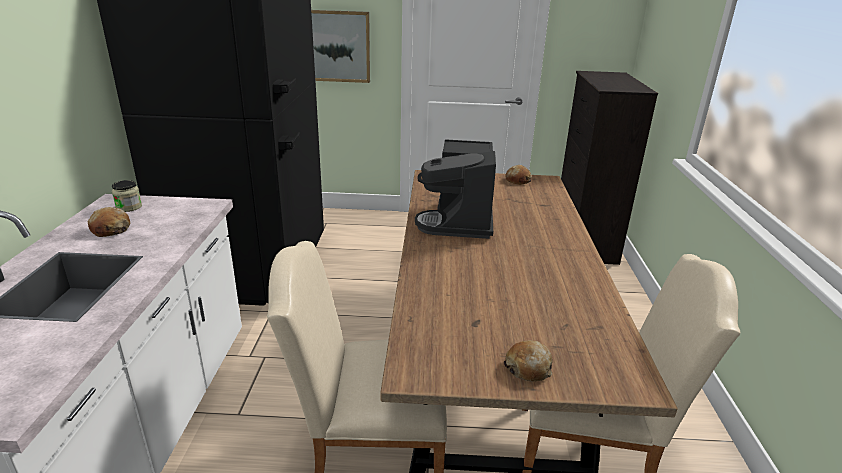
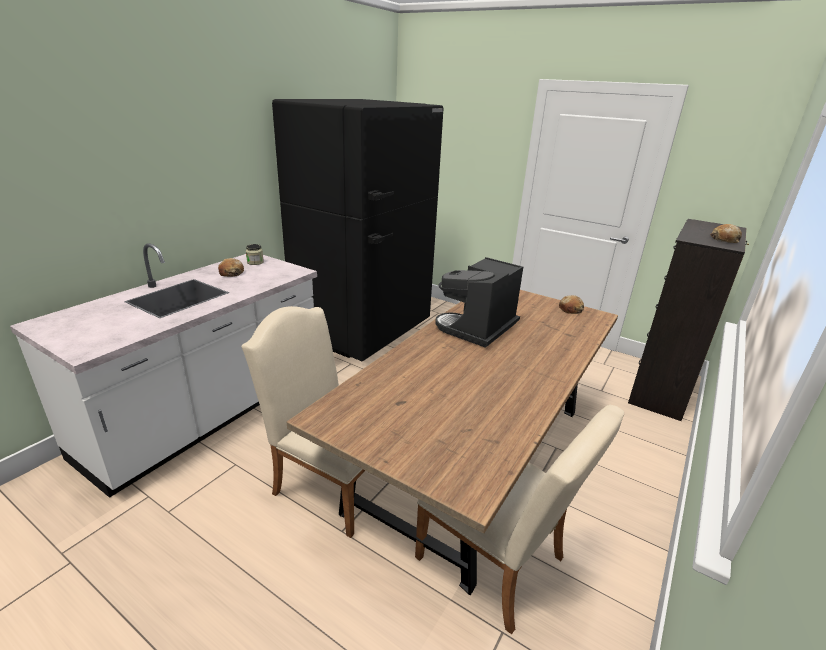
camera: 30 degrees right, 0 degrees up
picture [311,10,370,83] -> none
bread [504,341,553,382] -> bread moved to [710,224,742,243]

